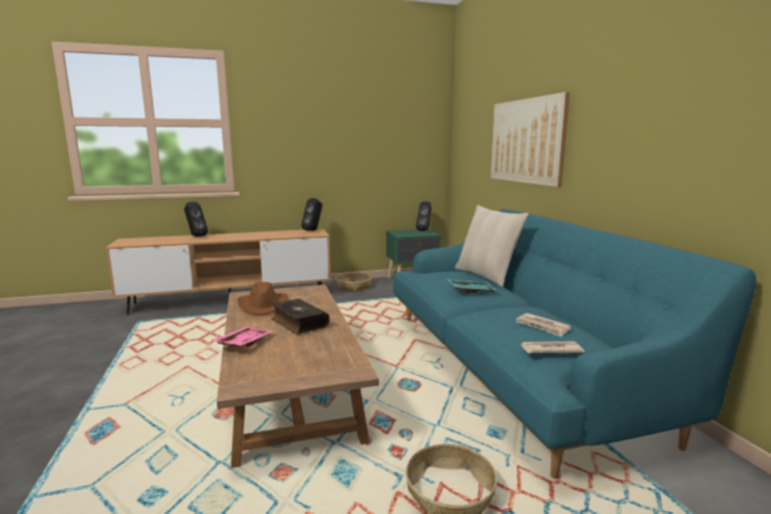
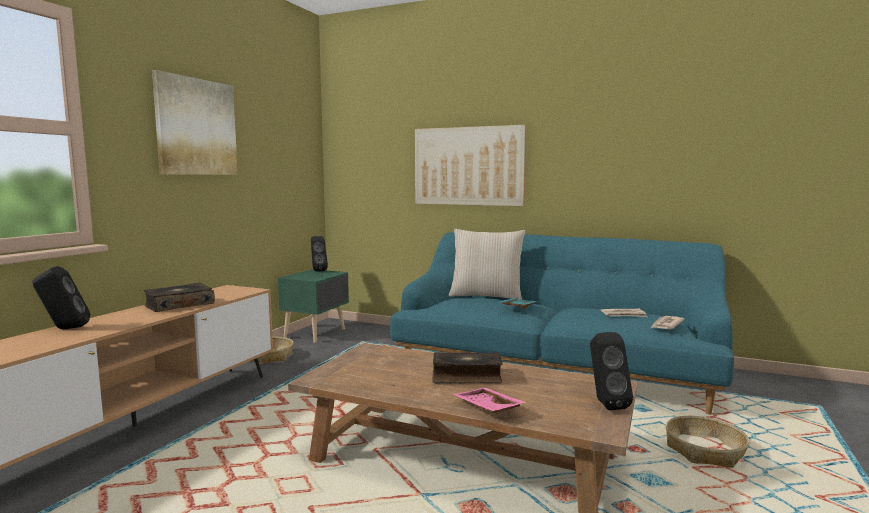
camera: 50 degrees left, 5 degrees down
brown hat [237,282,288,315] -> none
black speaker [301,198,322,231] -> black speaker moved to [590,332,633,411]
none -> book [143,282,215,312]
none -> picture [152,70,238,175]

